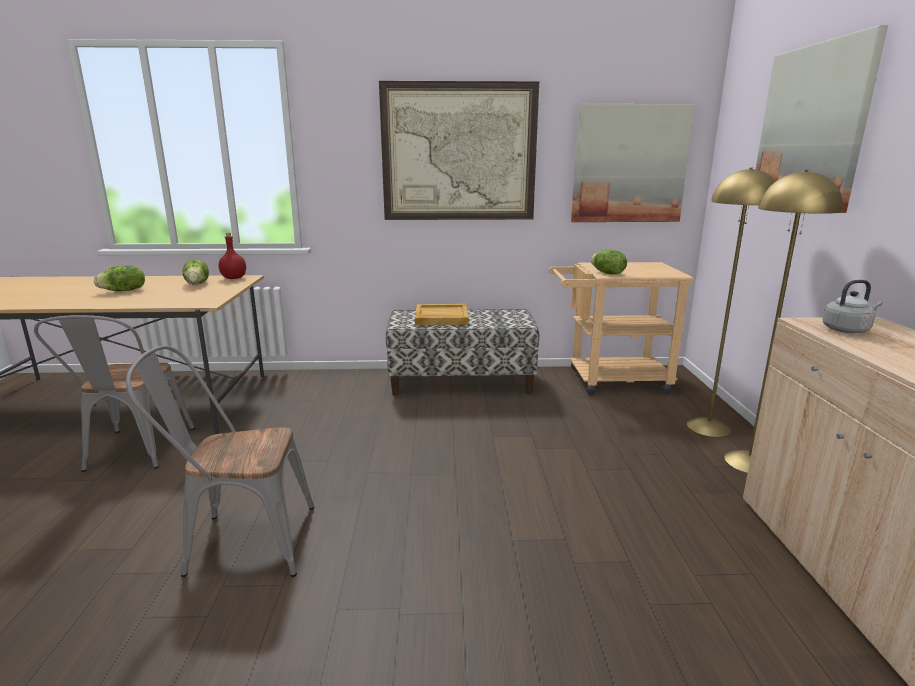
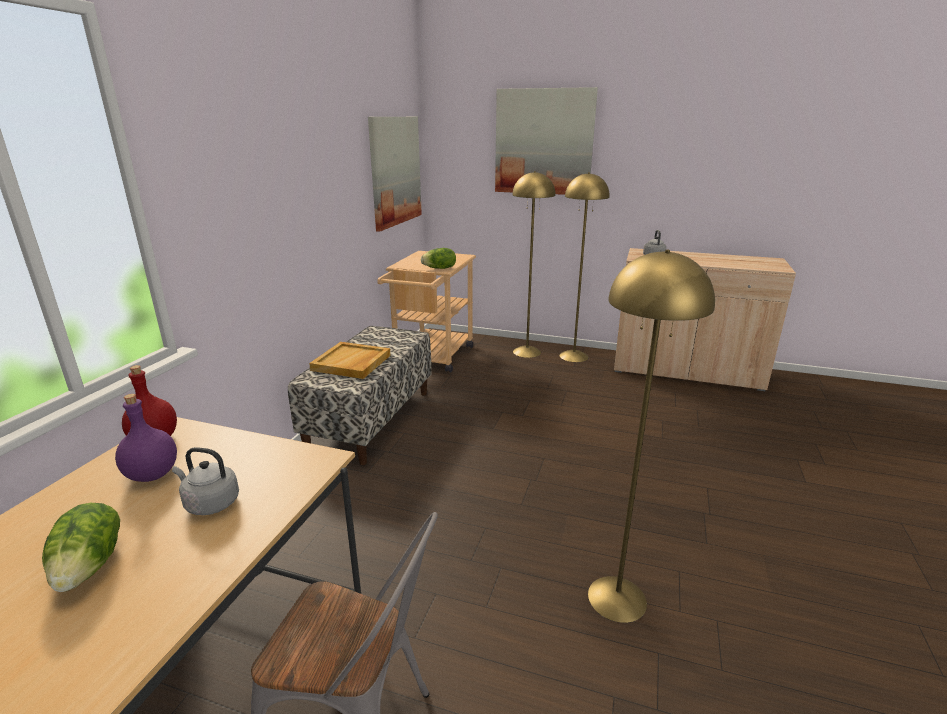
camera: 70 degrees left, 5 degrees up
grey chair [126,345,314,577] -> yellow floor lamp [588,250,715,623]
lettuce [182,259,209,285] -> purple bottle [115,394,177,482]
picture [379,81,539,220] -> none
none -> grey kettle [172,447,239,515]

